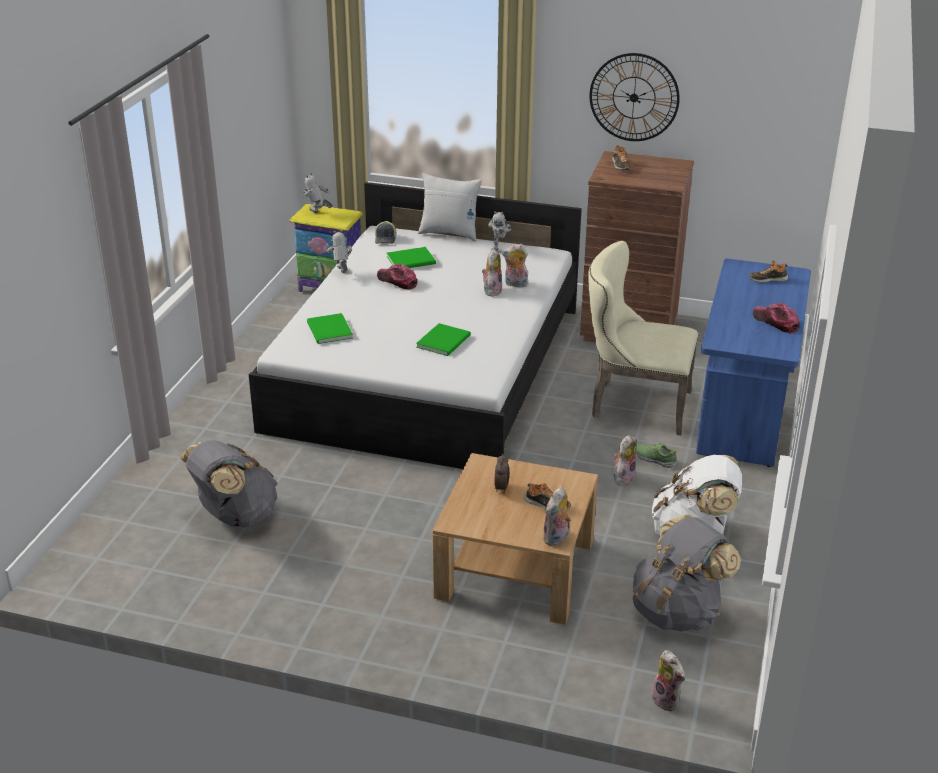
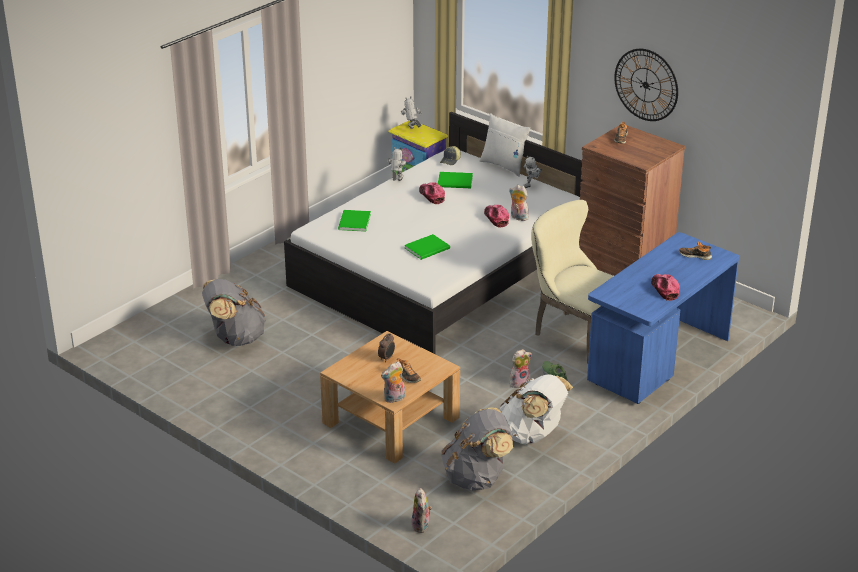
camera: 25 degrees right, 0 degrees up
plush toy [482,249,502,297] -> cap [484,205,509,228]

